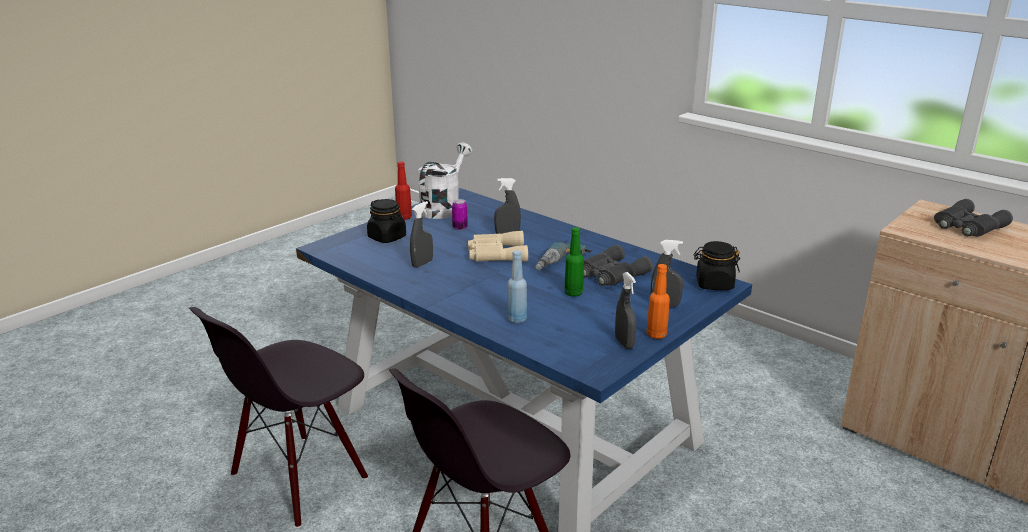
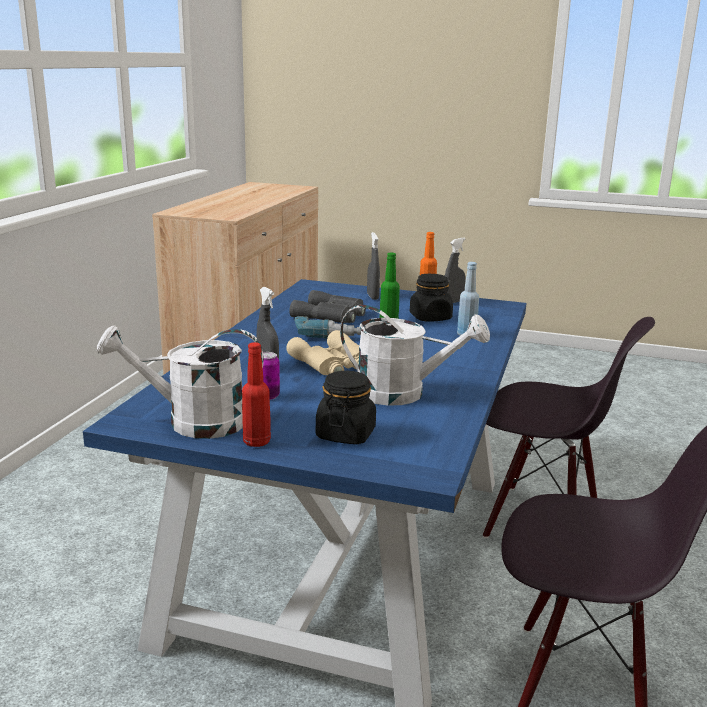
camera: 115 degrees left, 5 degrees down
grey spray bottle [410,201,433,268] -> white watering can [340,305,490,406]
black jar [694,241,740,290] -> black jar moved to [410,274,453,322]
grey binoculars [934,199,1013,236] -> none

